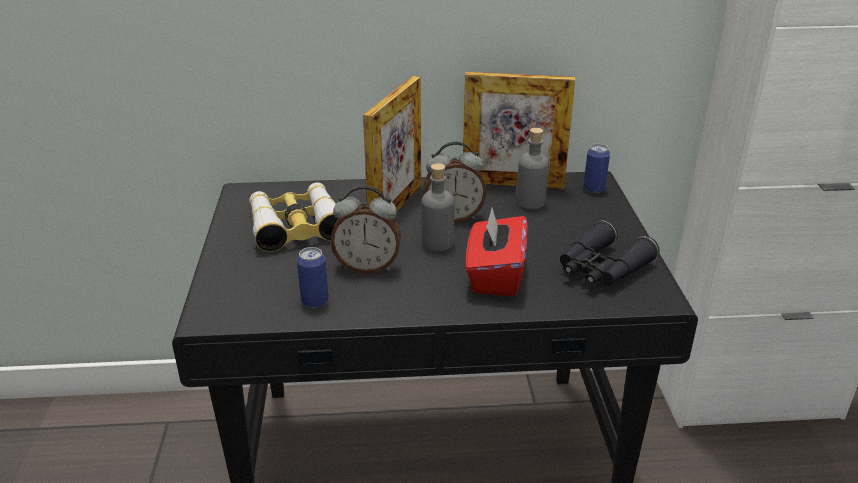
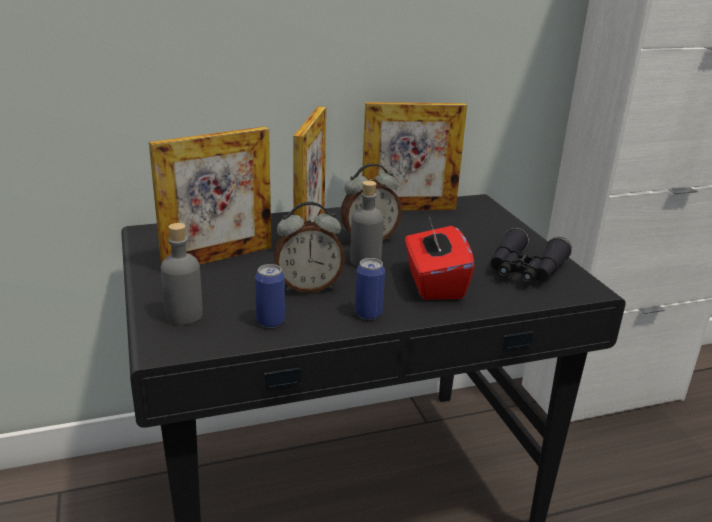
camera: 15 degrees left, 5 degrees down
binoculars [249,182,338,252] -> picture frame [149,127,271,265]
grey bottle [516,128,549,209] -> grey bottle moved to [161,223,203,325]
can [583,144,610,193] -> can moved to [355,258,385,320]

